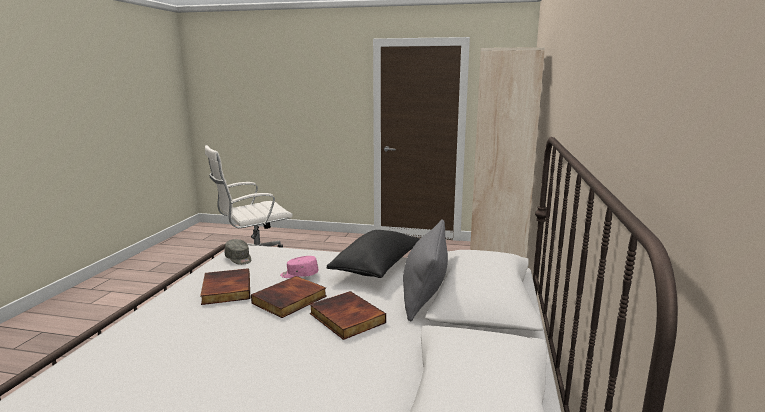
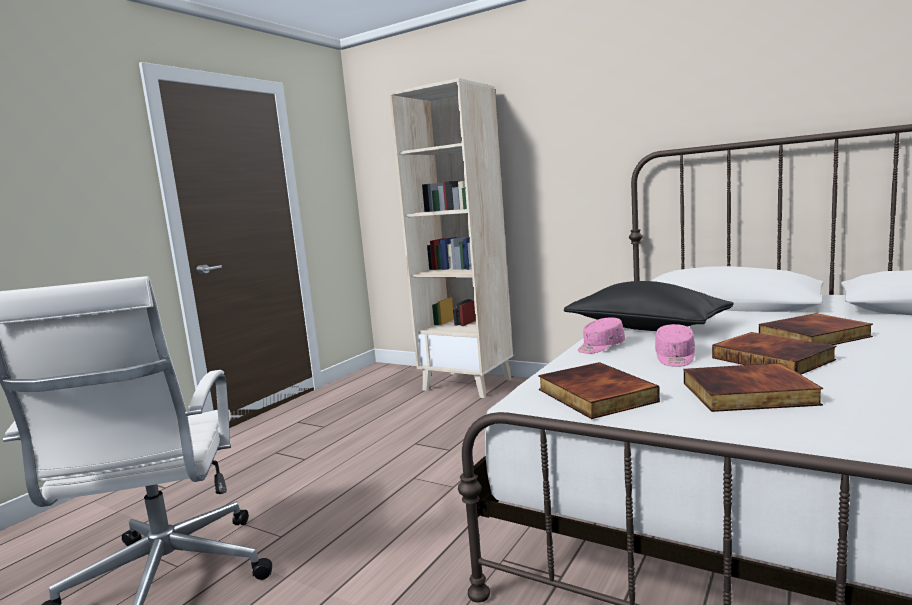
camera: 70 degrees left, 5 degrees down
grey cap [225,239,251,265] -> book [538,362,660,419]
grey pillow [403,219,448,321] -> none
none -> pink cap [578,318,625,354]

